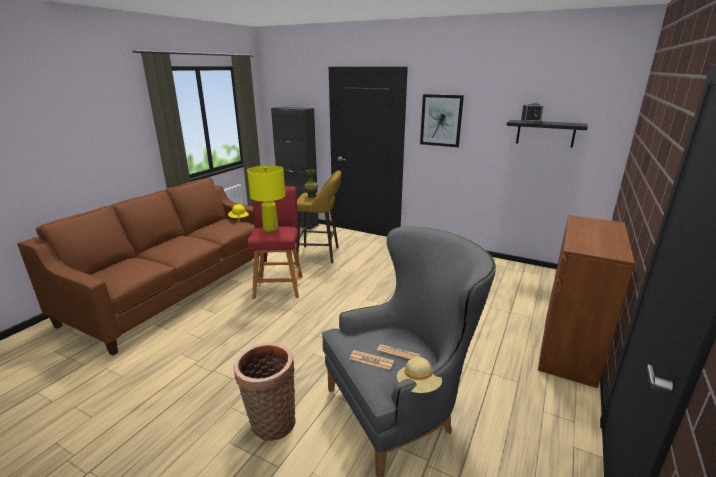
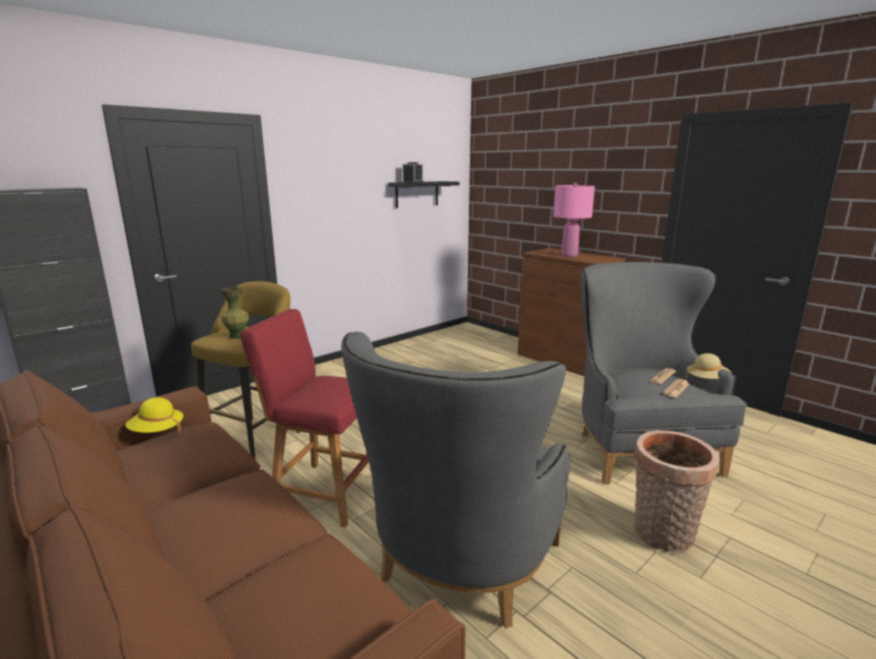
camera: 70 degrees left, 5 degrees down
yellow table lamp [247,165,285,232] -> none
picture [420,94,464,147] -> none
none -> grey armchair [341,332,571,628]
none -> pink table lamp [553,183,595,257]

